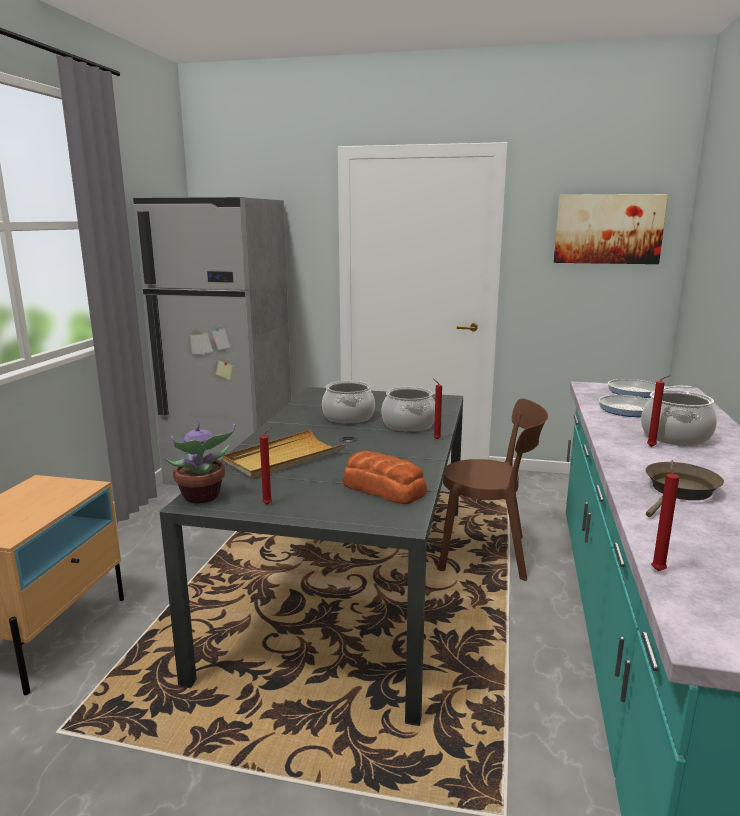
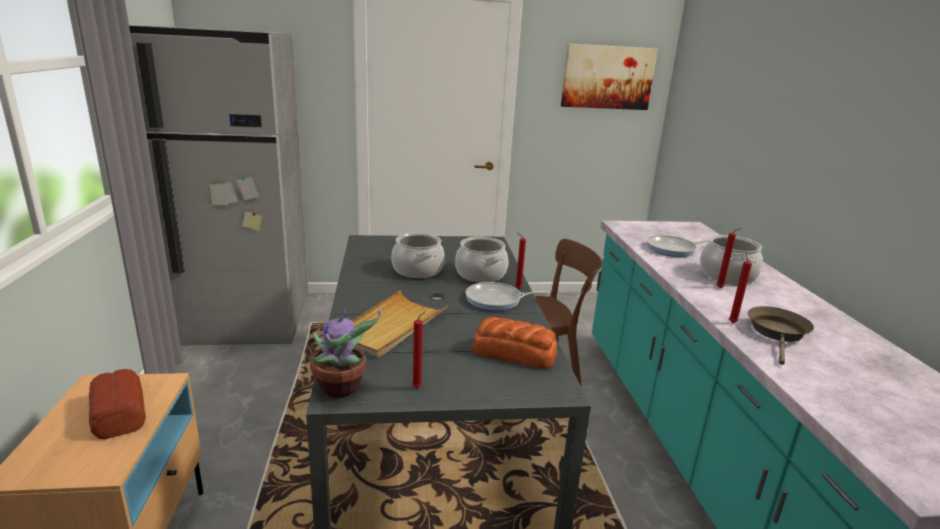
camera: 20 degrees left, 5 degrees up
frying pan [608,379,691,398] -> frying pan moved to [466,282,549,311]
red candle [651,460,679,571] -> red candle moved to [729,253,752,323]
none -> bread [89,369,146,439]

